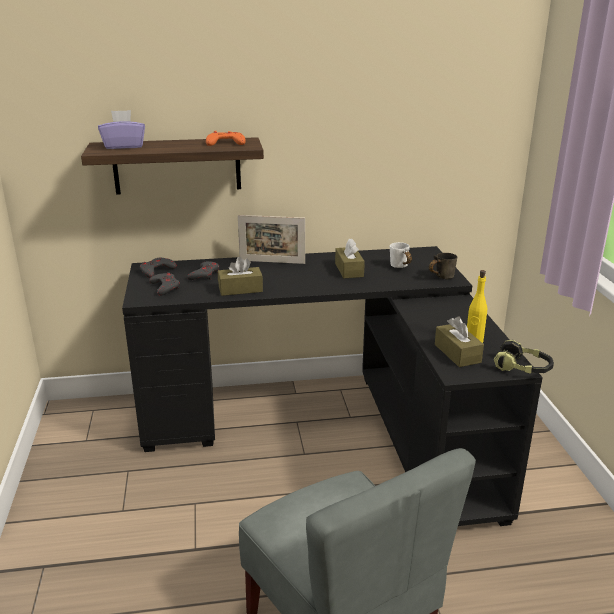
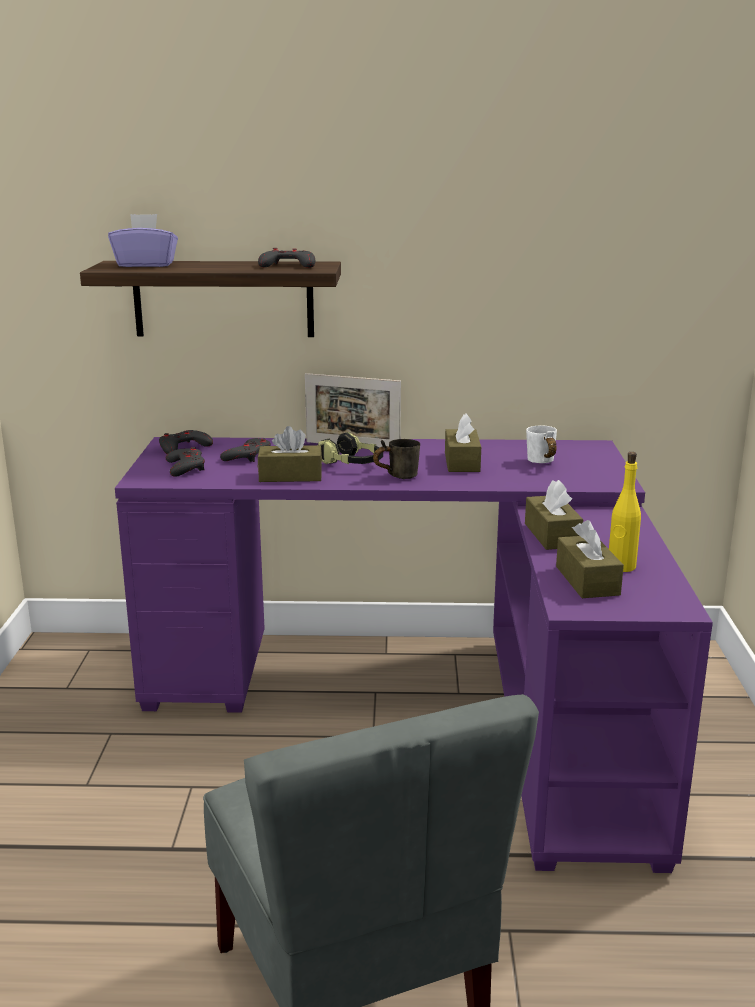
camera: 10 degrees right, 5 degrees down
black desk [122,246,543,526] -> purple desk [115,437,713,873]
orange game controller [206,131,246,146] -> grey game controller [258,248,315,268]
grey mug [429,253,457,280] -> grey mug moved to [373,439,420,479]
headphones [494,340,554,374] -> headphones moved to [318,432,383,464]
none -> brown tissue box [525,480,583,550]

